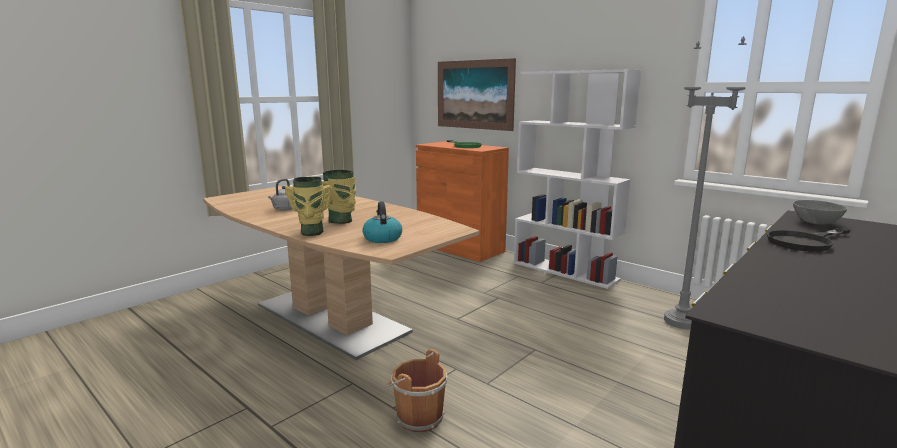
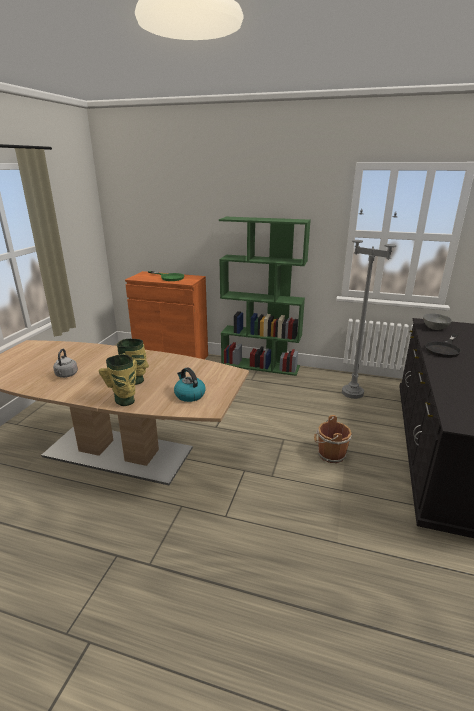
camera: 25 degrees left, 10 degrees up
brown bucket [387,349,448,432] -> brown bucket moved to [314,415,352,463]
picture [438,58,516,131] -> none
white bookcase [514,69,641,289] -> green bookcase [219,217,311,376]

